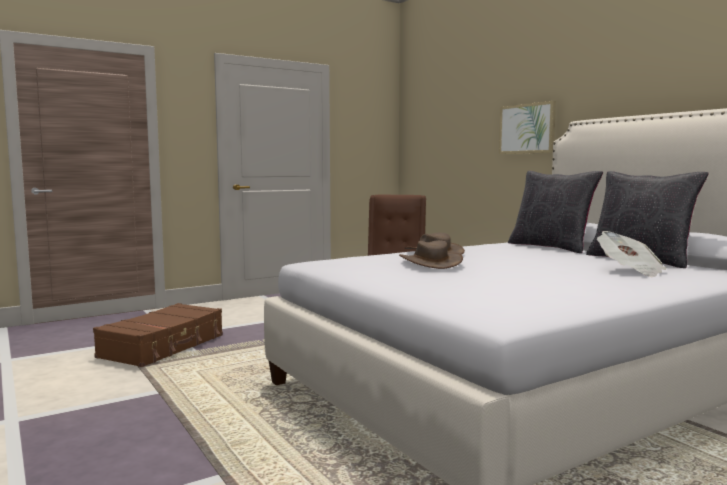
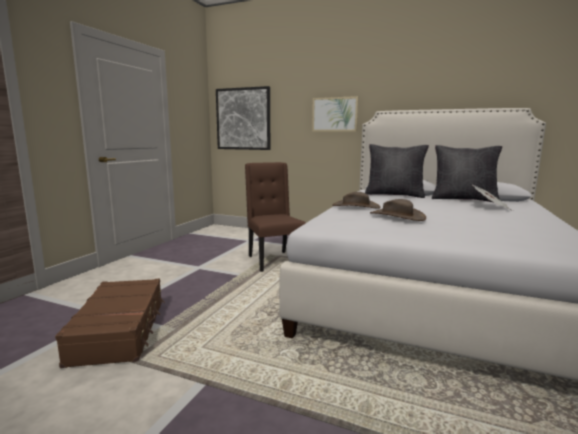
camera: 35 degrees left, 5 degrees up
none -> picture [216,86,270,150]

